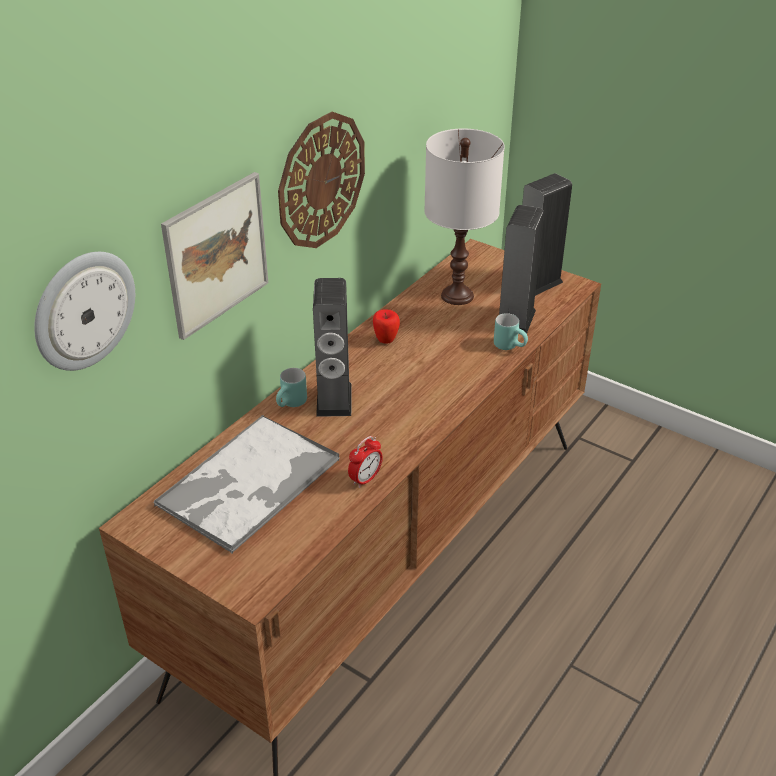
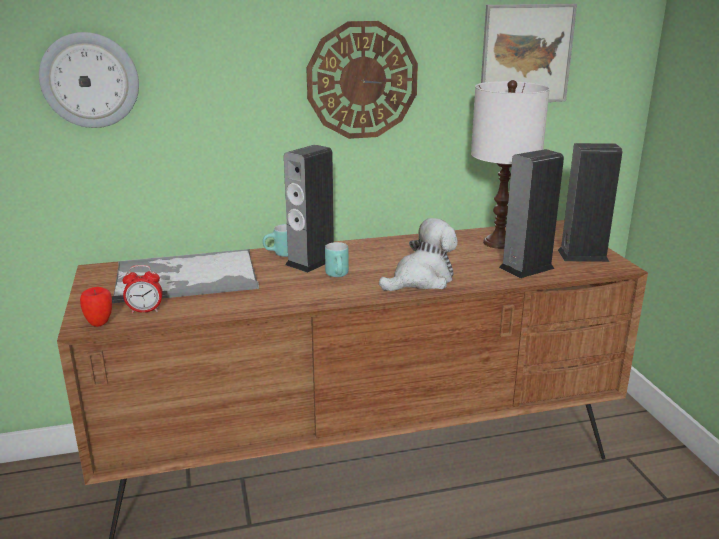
camera: 40 degrees right, 15 degrees down
picture [161,172,268,340] -> picture moved to [481,4,577,102]
alarm clock [348,436,383,488] -> alarm clock moved to [122,265,163,313]
apple [373,310,400,343] -> apple moved to [80,287,112,327]
turquoise mug [494,313,528,350] -> turquoise mug moved to [325,242,349,277]
none -> plush toy [379,218,458,291]

